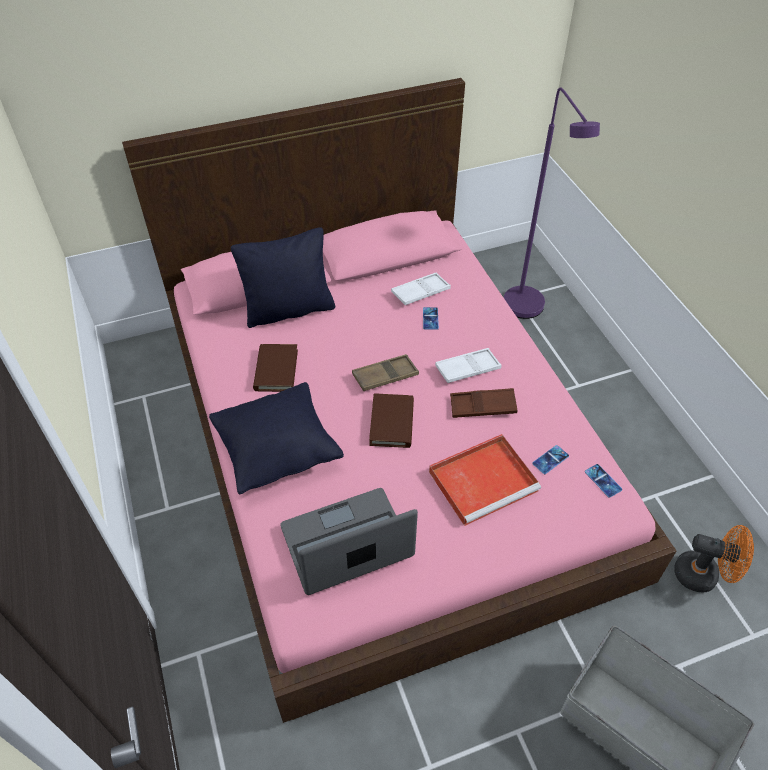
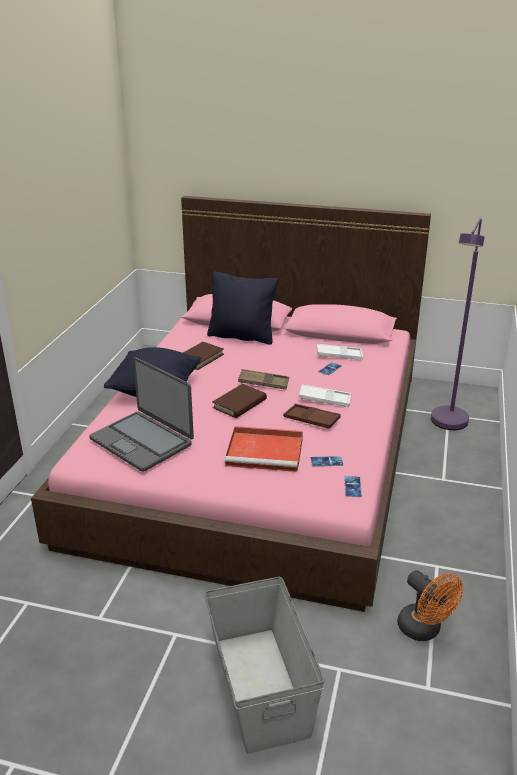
camera: 35 degrees right, 20 degrees down
laptop [281,488,418,595] -> laptop turned 150 degrees counterclockwise [89,357,194,472]

